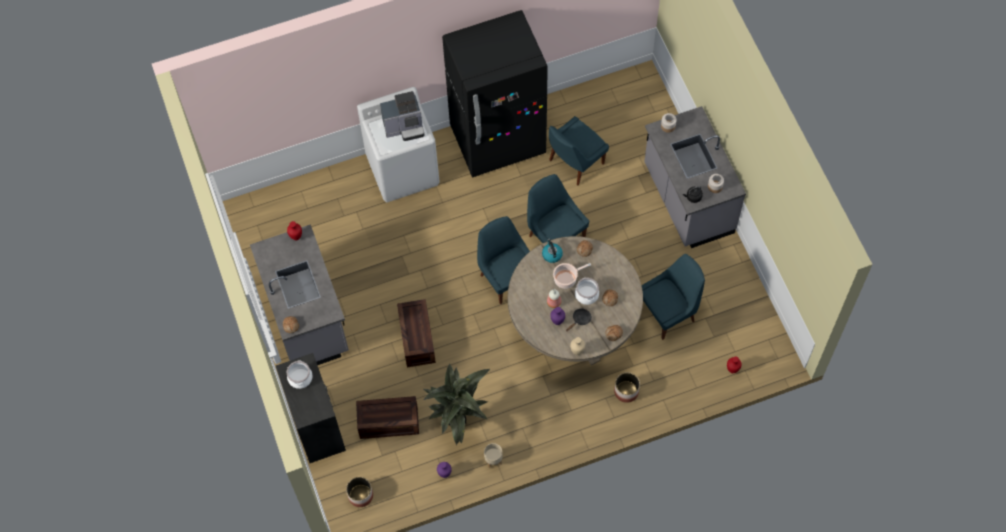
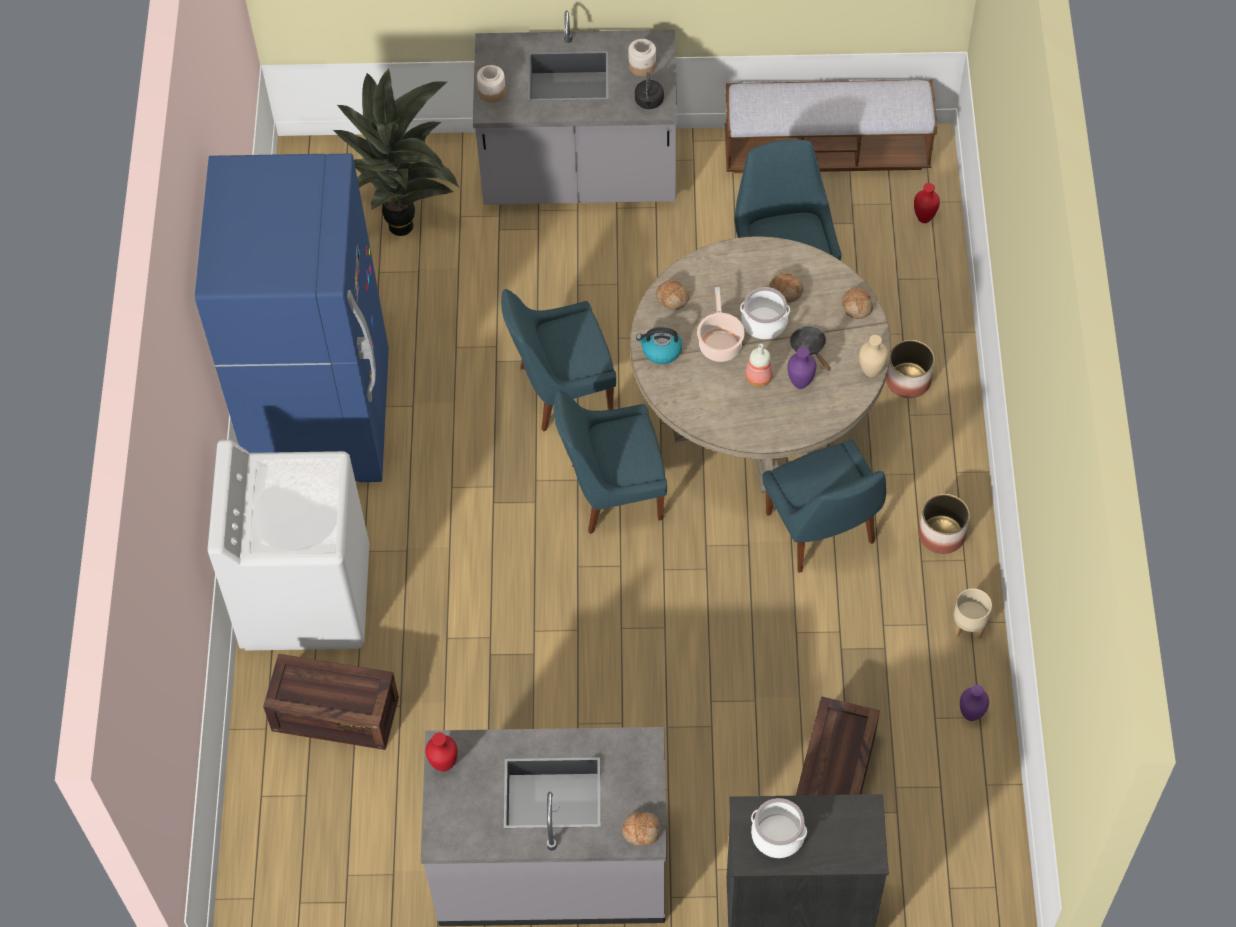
camera: 70 degrees left, 5 degrees down
planter [346,477,373,507] -> planter moved to [918,494,970,554]
coffee machine [380,91,424,141] -> none
crate [397,299,436,367] -> crate moved to [263,654,399,750]
potted plant [423,363,490,445] -> potted plant moved to [333,68,459,236]
black fridge [442,10,548,177] -> blue fridge [195,154,389,482]
blue chair [549,116,609,186] -> blue chair moved to [762,439,886,572]
none -> bench [725,79,937,173]

